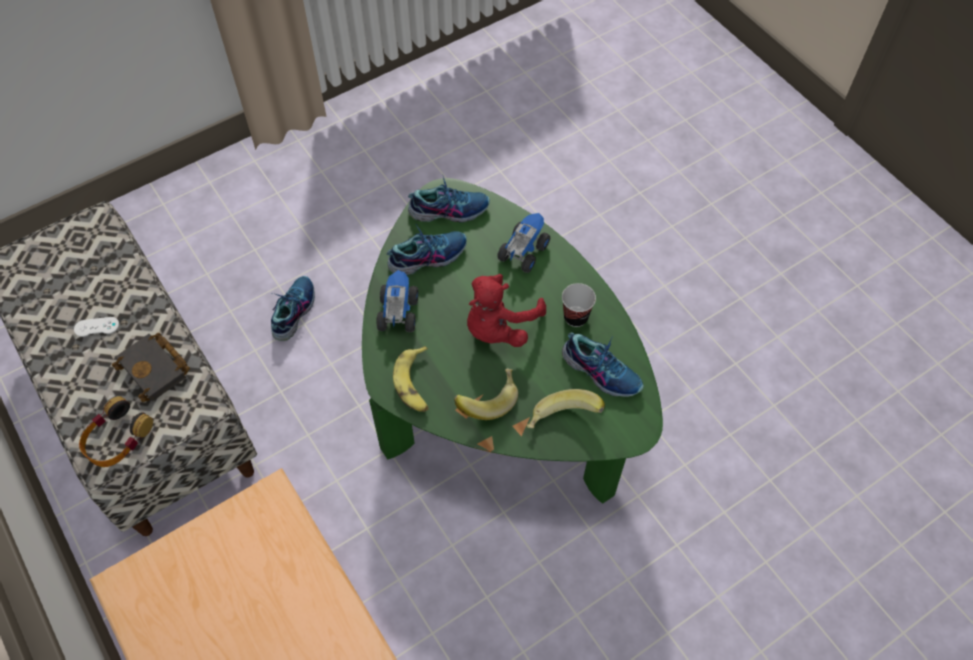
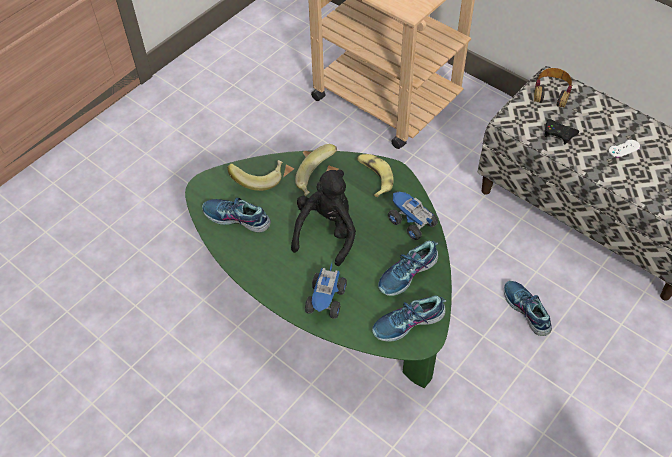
camera: 165 degrees right, 5 degrees down
black book [112,333,190,402] -> black game controller [545,119,579,144]
shoe [271,276,315,341] -> shoe turned 150 degrees clockwise [504,281,552,336]
toy truck [376,270,419,332] -> toy truck turned 150 degrees clockwise [388,192,438,240]
red plush toy [467,274,546,347] -> black plush toy [291,170,356,266]
cup [562,283,596,327] -> none

